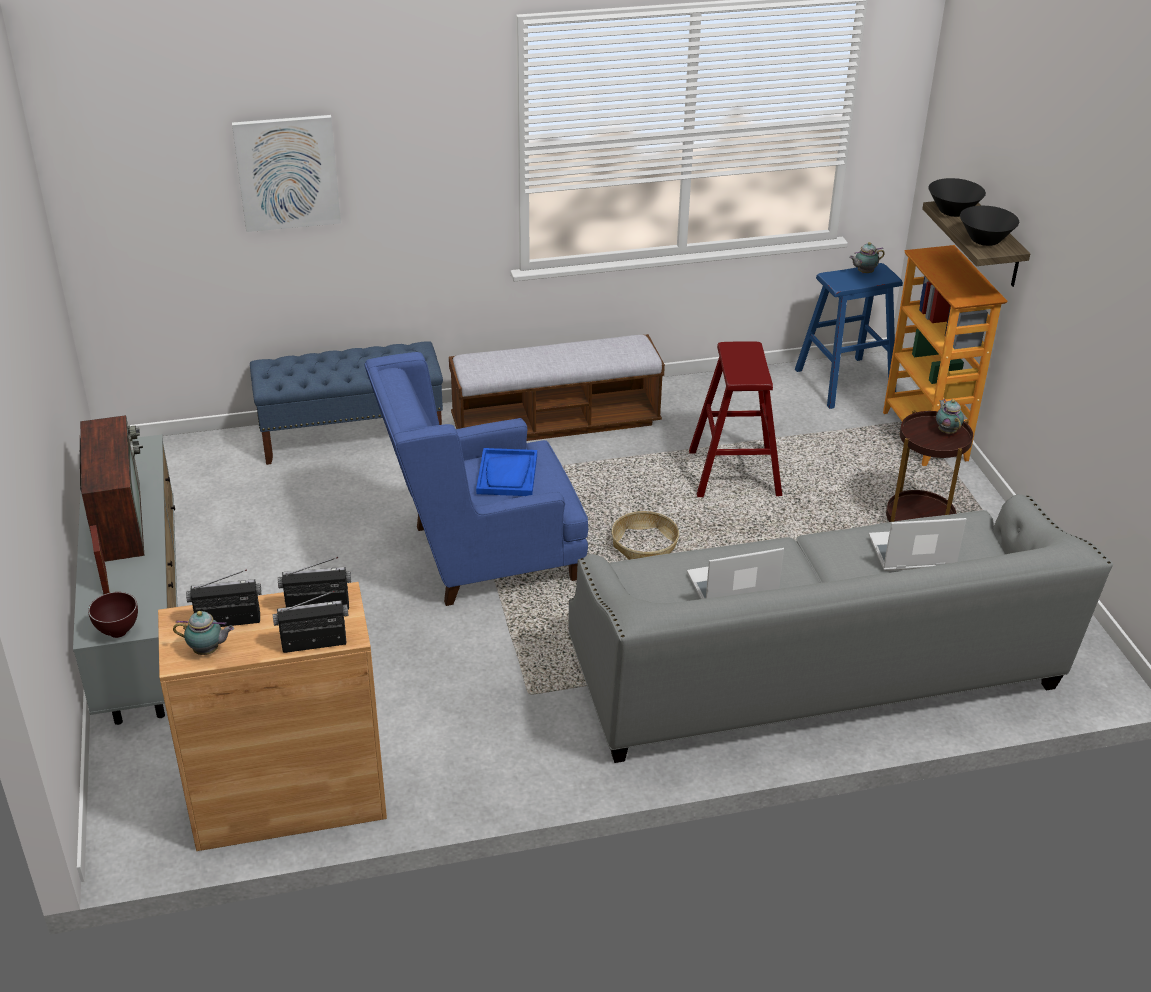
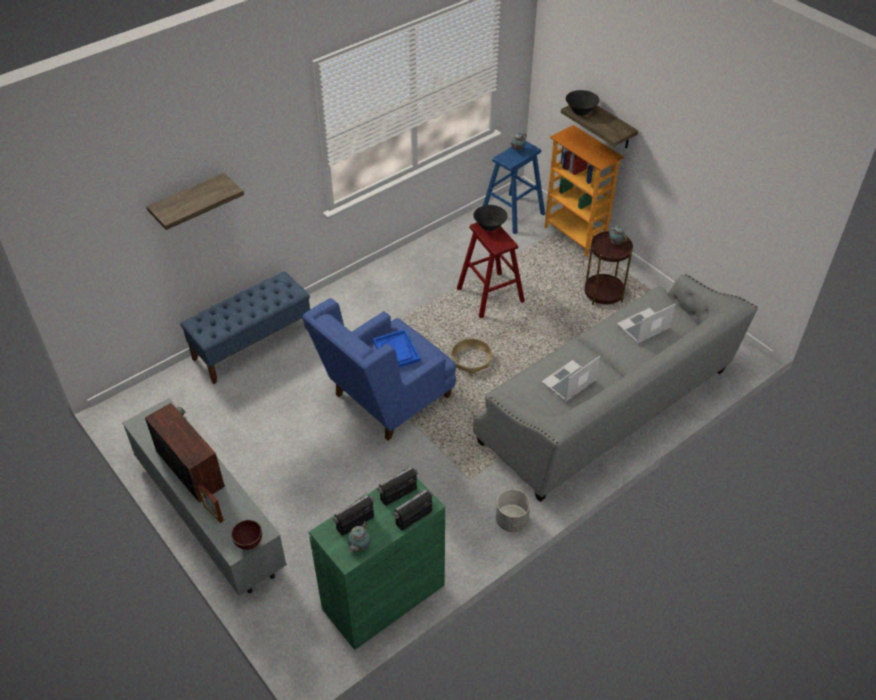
camera: 25 degrees left, 10 degrees up
brown cabinet [158,582,387,851] -> green cabinet [309,468,445,650]
teapot [173,611,234,655] -> teapot turned 135 degrees clockwise [348,522,371,552]
picture [232,115,341,232] -> shelf [147,173,244,230]
bench [449,334,665,441] -> none
black bowl [960,206,1019,246] -> black bowl moved to [473,205,507,231]
none -> grey planter [496,489,530,532]

